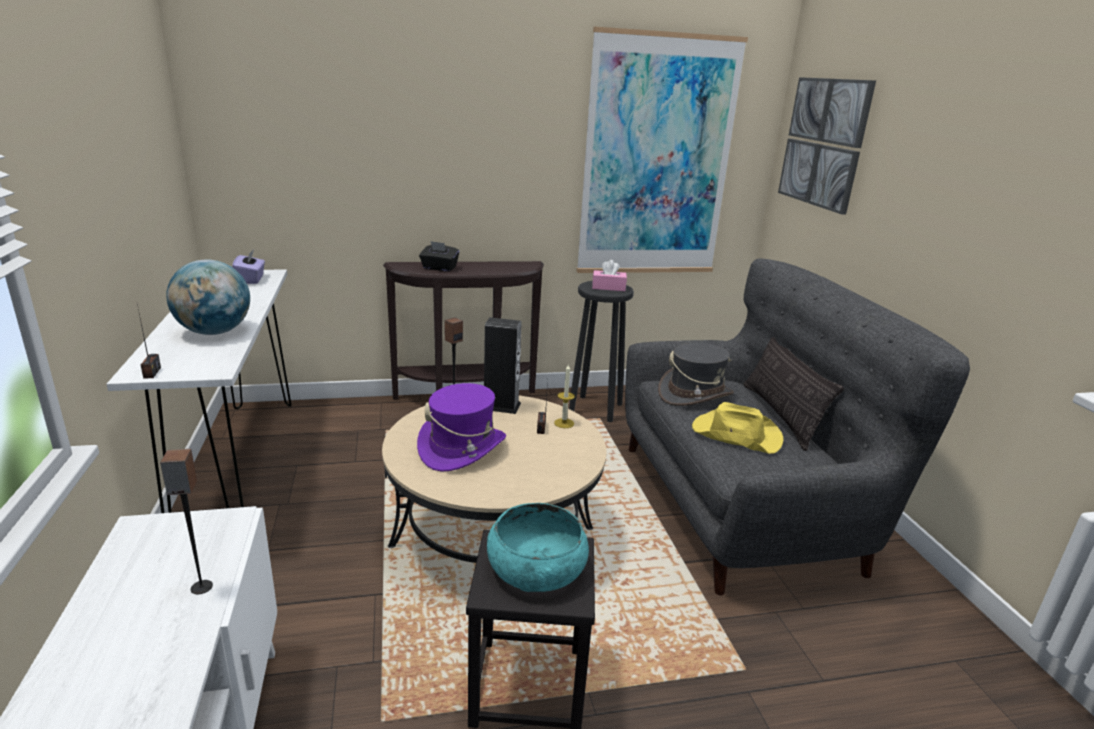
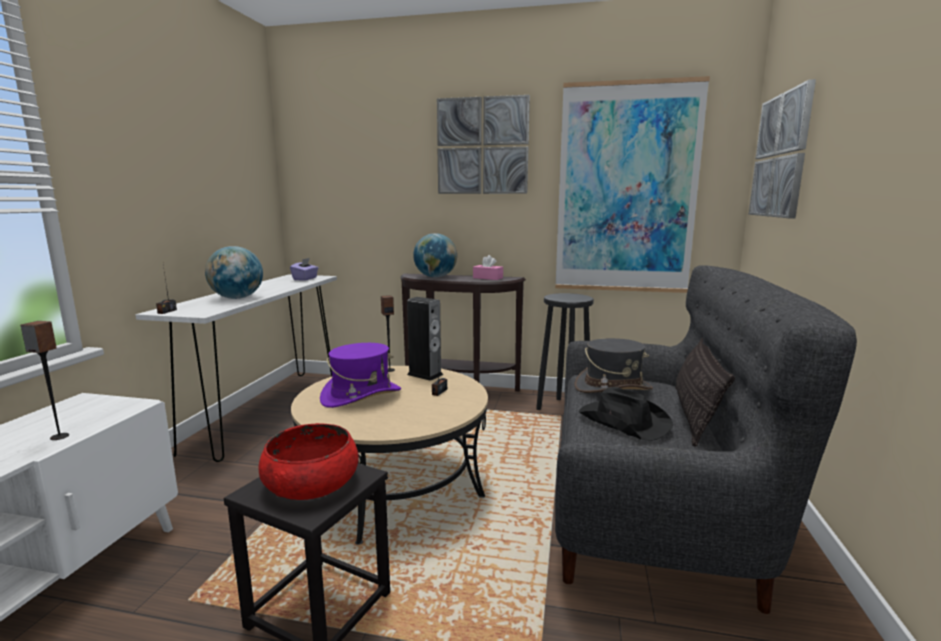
camera: 25 degrees right, 10 degrees down
black tissue box [419,241,459,271] -> globe [413,233,457,277]
turquoise bowl [487,503,589,592] -> red bowl [259,423,359,500]
candle [554,363,575,428] -> none
pink tissue box [592,260,627,291] -> pink tissue box moved to [473,255,503,280]
yellow hat [692,402,783,454] -> black hat [578,387,673,441]
none -> picture [437,95,530,194]

